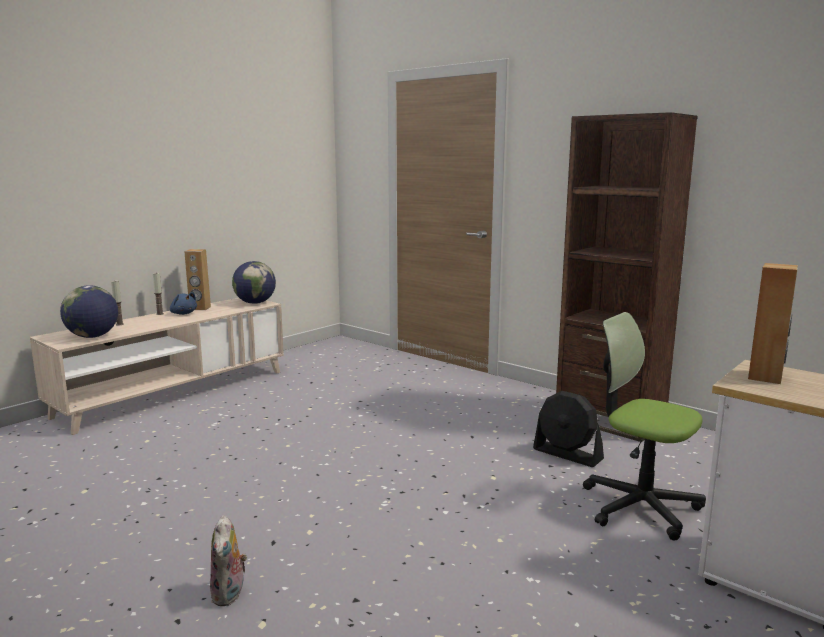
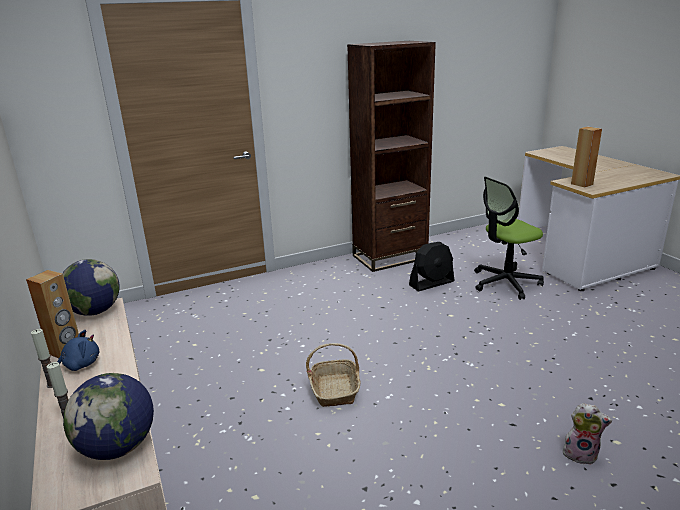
camera: 65 degrees left, 10 degrees up
none -> basket [306,343,361,407]

